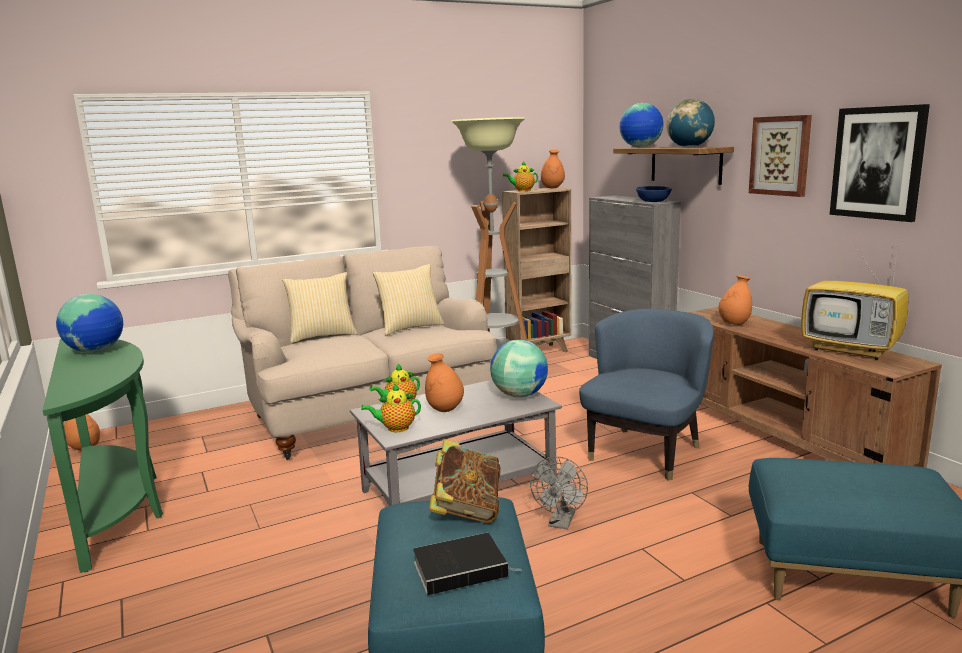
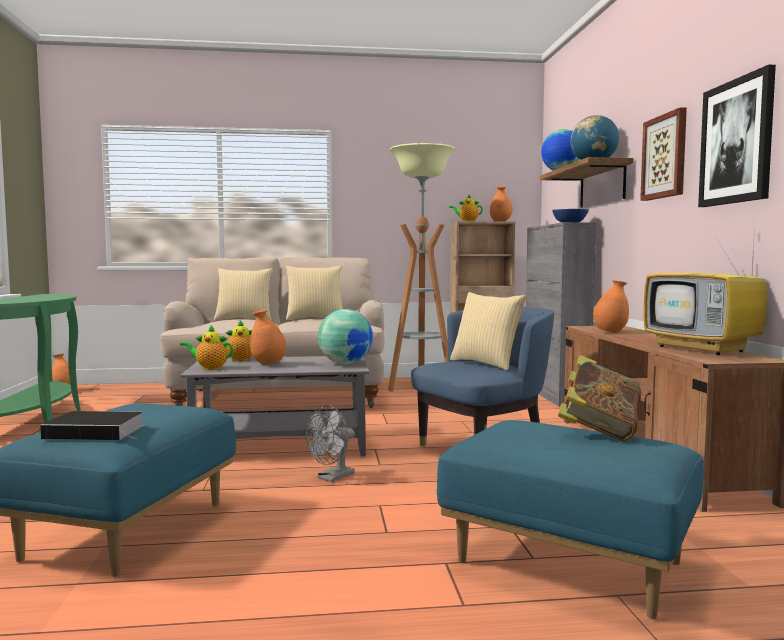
camera: 20 degrees right, 10 degrees down
globe [56,294,123,353] -> none
book [429,439,500,523] -> book moved to [558,355,641,441]
none -> pillow [450,292,527,371]

